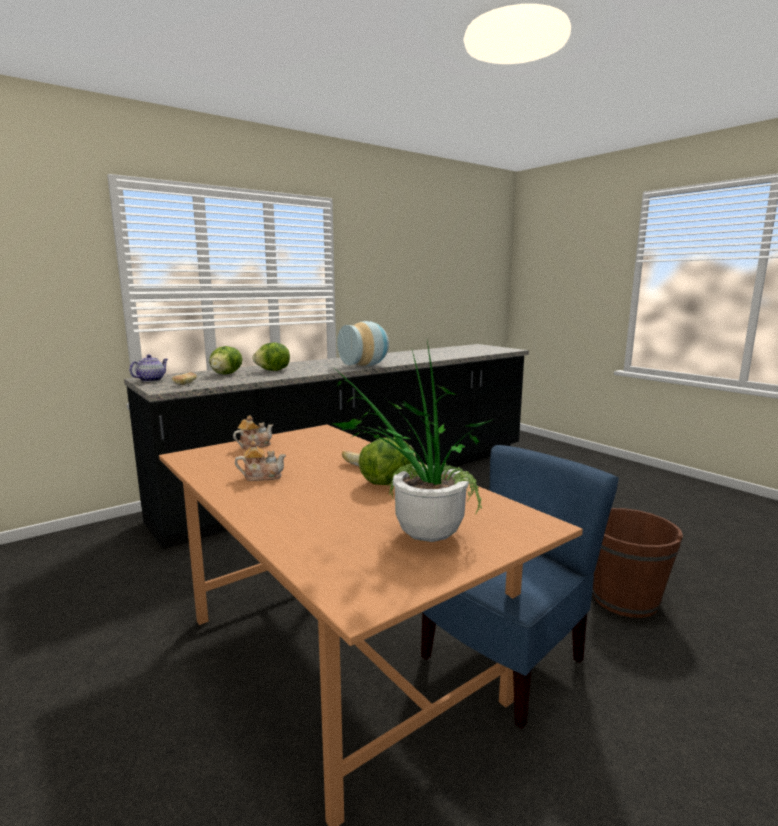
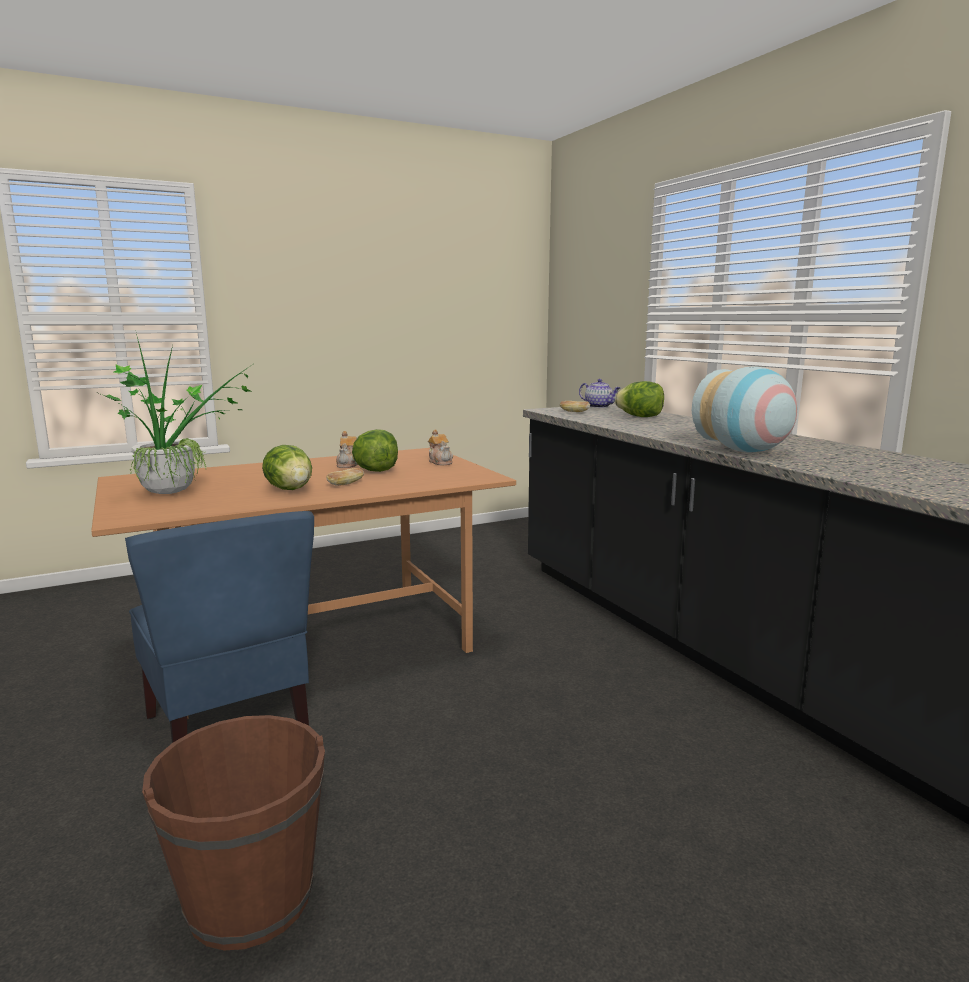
camera: 100 degrees right, 0 degrees up
lettuce [252,342,290,371] -> lettuce moved to [352,429,398,472]

